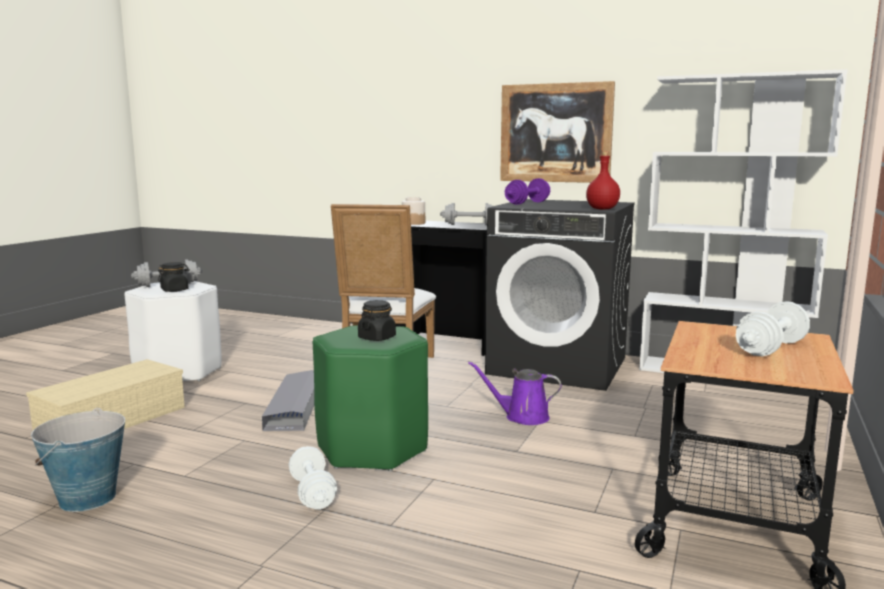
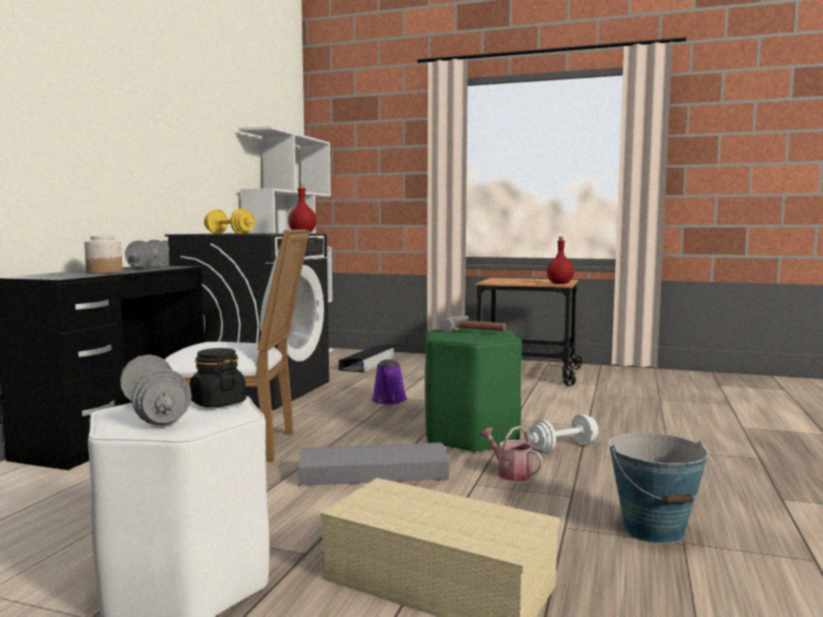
camera: 95 degrees left, 5 degrees down
black jar [358,300,396,341] -> hammer [440,315,506,333]
picture [500,81,615,183] -> none
purple dumbbell [505,178,550,205] -> yellow dumbbell [204,209,255,234]
white dumbbell [736,301,810,356] -> none
none -> black storage box [339,344,396,373]
none -> watering can [480,426,543,481]
none -> red bottle [547,237,574,284]

